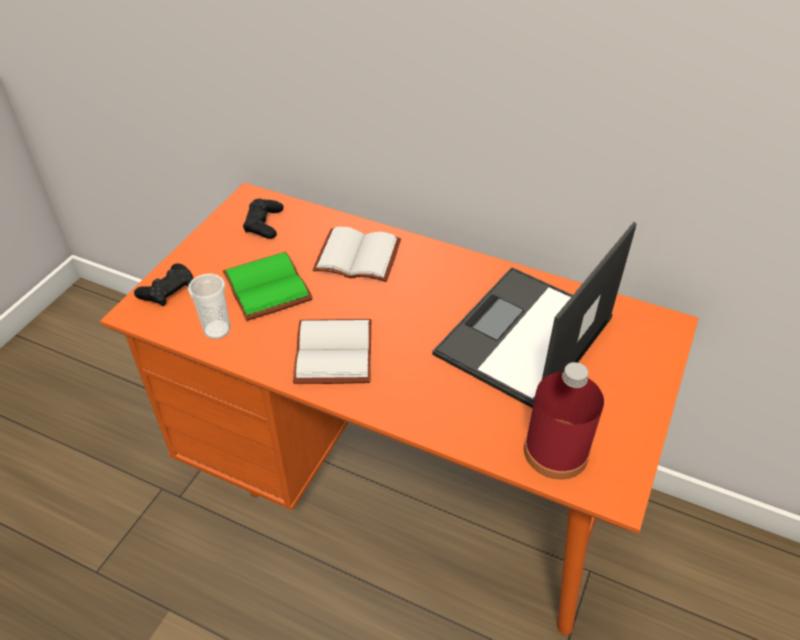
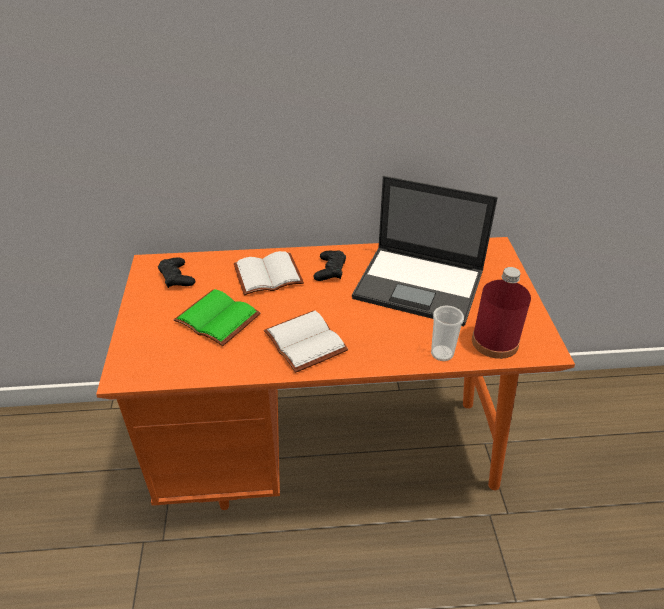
camera: 30 degrees left, 5 degrees down
black game controller [134,263,193,306] -> black game controller moved to [314,251,346,281]
cup [188,274,231,339] -> cup moved to [431,305,464,361]
laptop [432,222,636,408] -> laptop turned 75 degrees counterclockwise [352,176,498,326]

